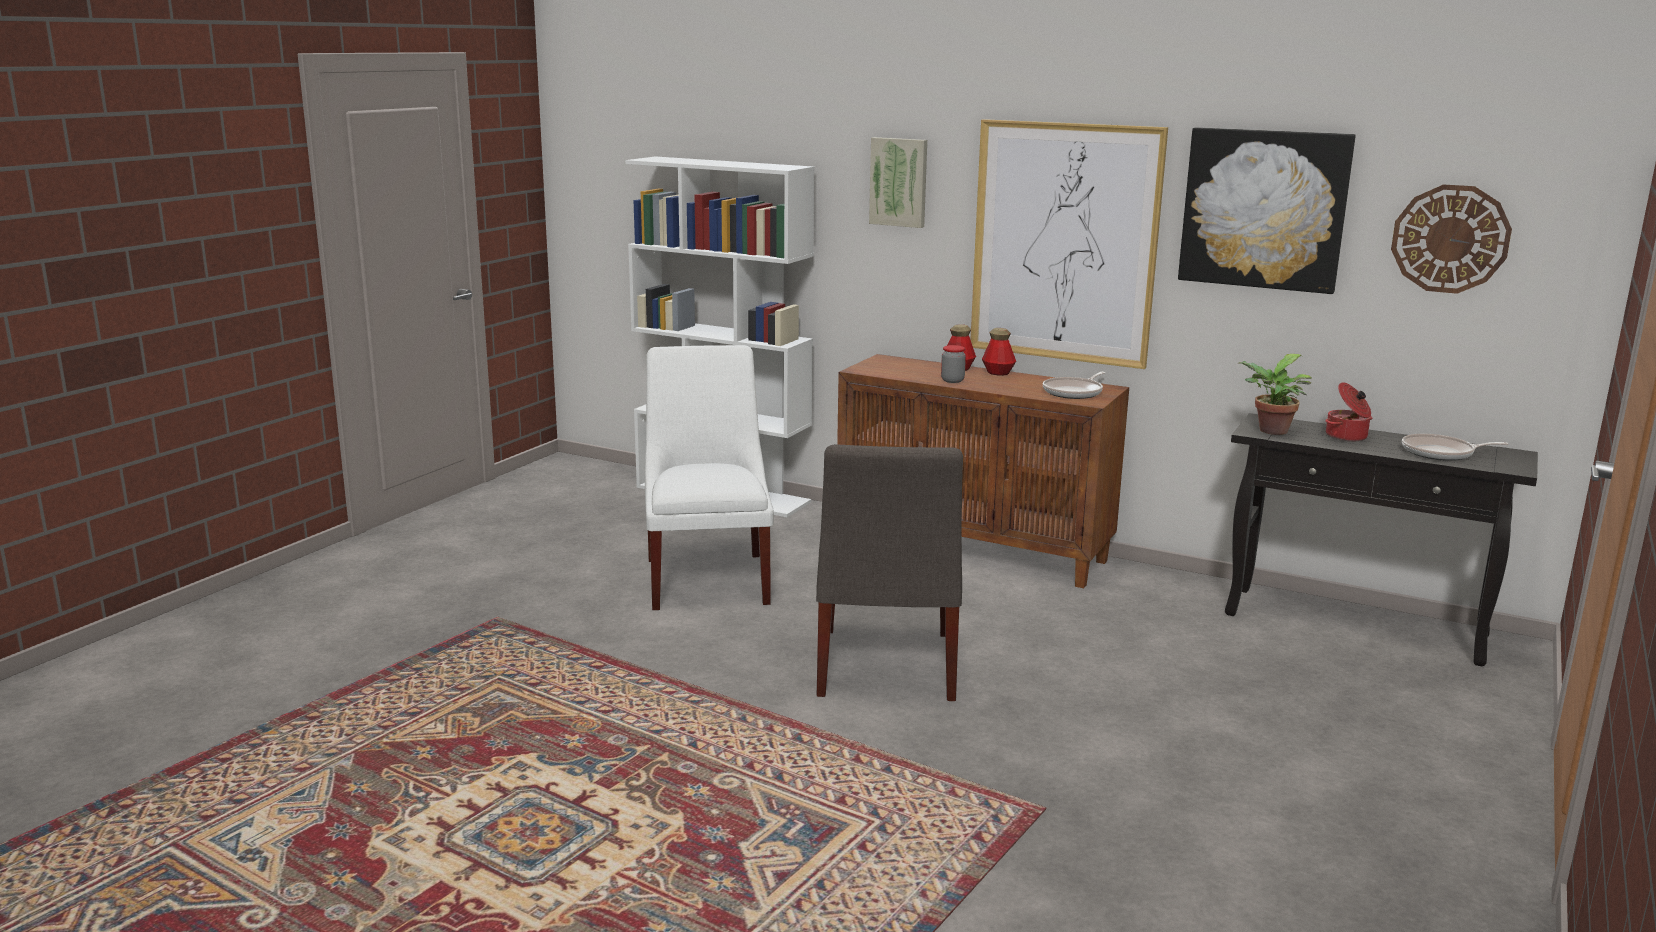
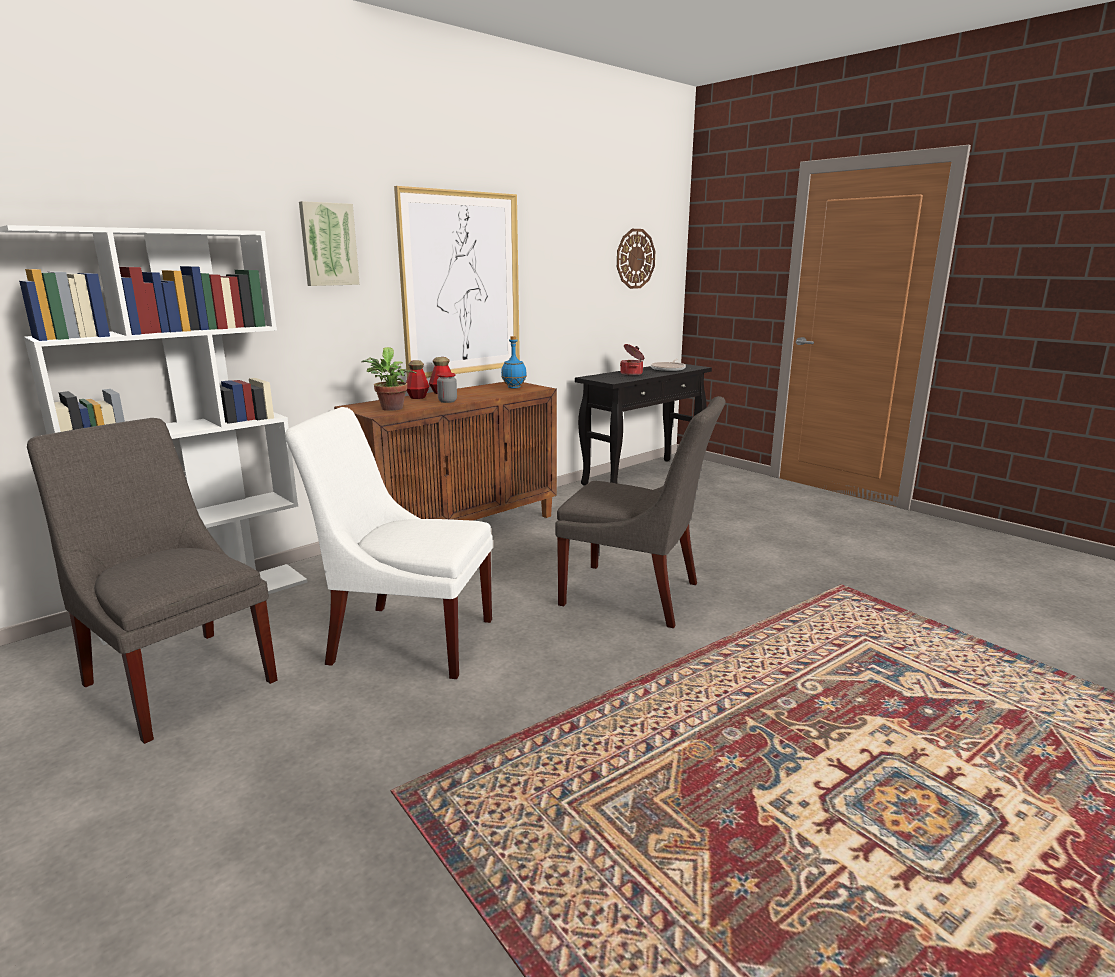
camera: 70 degrees left, 0 degrees up
frying pan [1043,372,1105,399] -> blue bottle [501,336,527,389]
picture [1178,127,1356,294] -> none
potted plant [1237,354,1312,435] -> potted plant moved to [362,347,417,411]
none -> grey chair [27,418,277,744]

